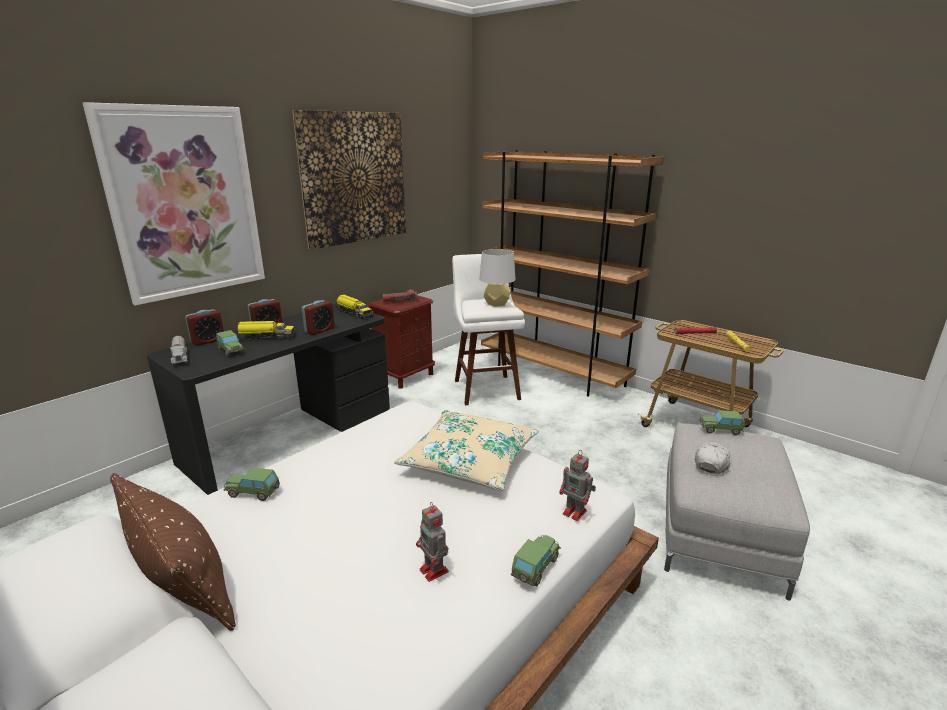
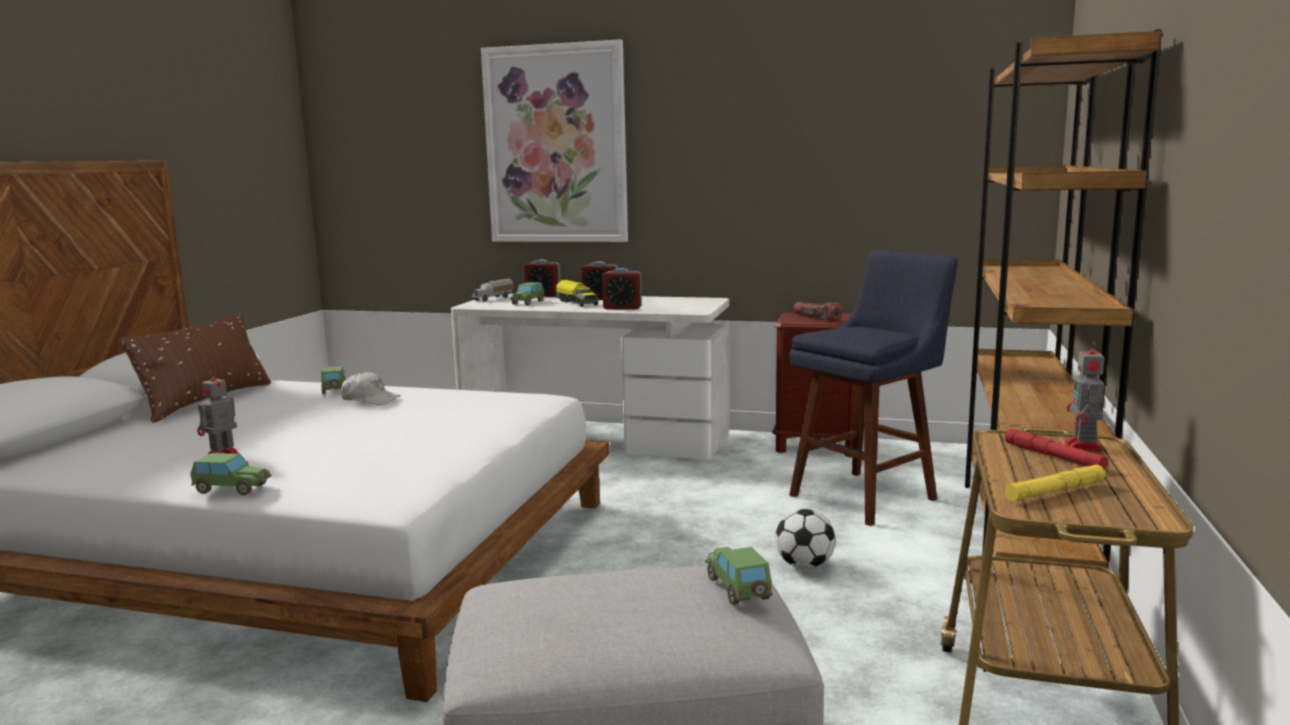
camera: 65 degrees right, 10 degrees down
black desk [147,303,390,495] -> white desk [451,294,729,460]
picture [292,110,406,250] -> none
toy truck [336,294,373,319] -> none
beige pillow [394,410,539,491] -> none
white stool [452,254,525,405] -> blue stool [789,250,958,526]
grey table lamp [479,249,516,307] -> none
toy robot [559,450,596,521] -> toy robot moved to [1065,340,1104,452]
white cap [695,442,732,474] -> white cap moved to [341,372,400,405]
none -> football [775,509,836,569]

